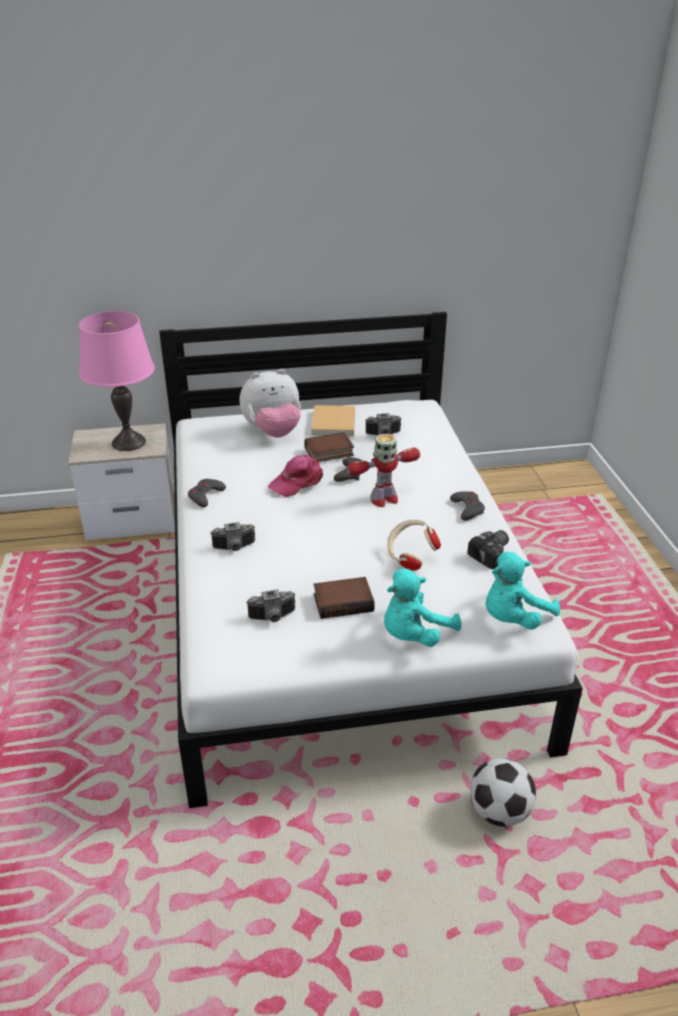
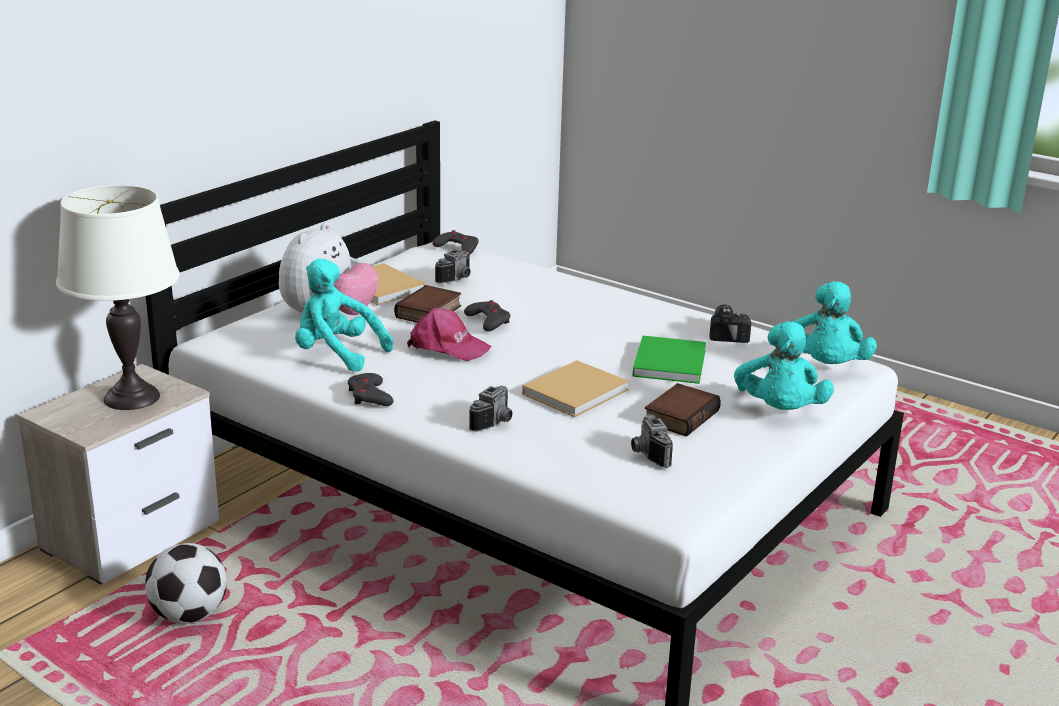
camera: 45 degrees left, 10 degrees down
pink table lamp [79,311,155,451] -> white table lamp [56,185,180,410]
camera [246,589,296,622] -> camera turned 135 degrees clockwise [631,414,673,468]
pink cap [267,454,323,497] -> pink cap turned 75 degrees counterclockwise [407,308,492,361]
toy robot [346,434,420,507] -> none
beige headphones [387,520,441,571] -> green book [632,336,706,384]
grey game controller [450,491,485,521] -> grey game controller moved to [433,230,479,254]
football [470,758,536,826] -> football moved to [145,543,227,624]
none -> turquoise plush toy [295,259,393,372]
none -> beige book [522,360,629,417]

